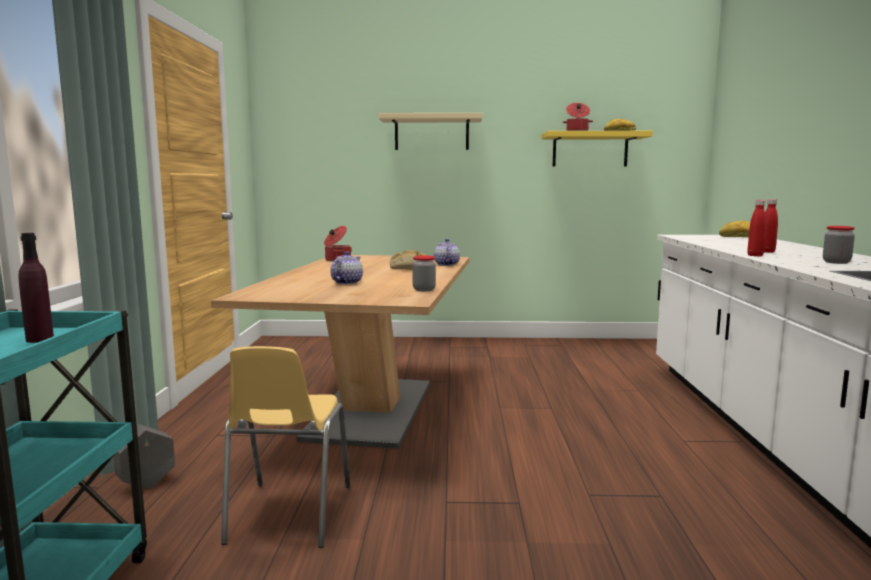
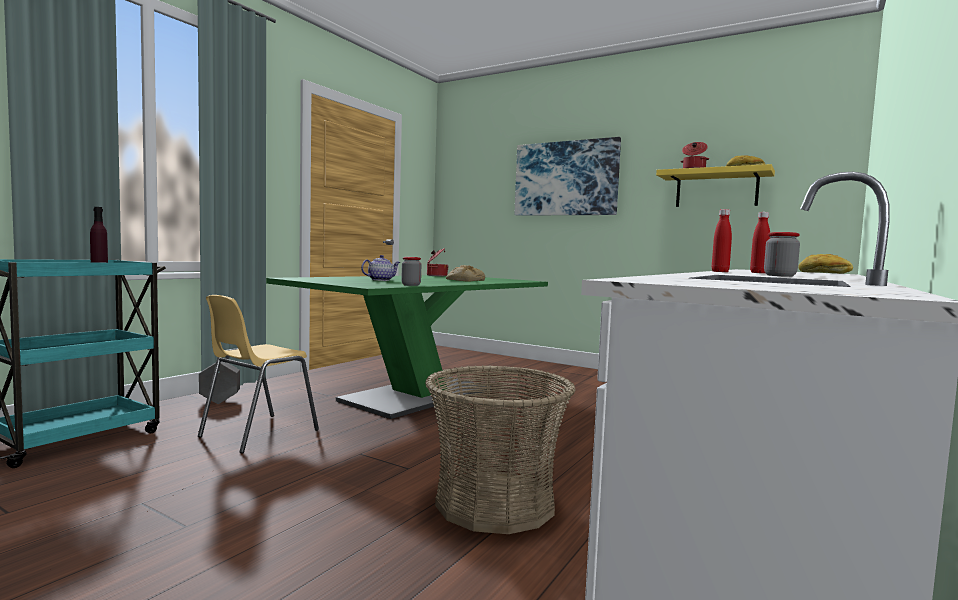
camera: 30 degrees right, 5 degrees down
brown dining table [211,255,469,449] -> green dining table [266,275,548,419]
beige shelf [378,113,483,150] -> picture [515,137,621,215]
teapot [434,239,460,266] -> none
none -> basket [425,365,575,534]

